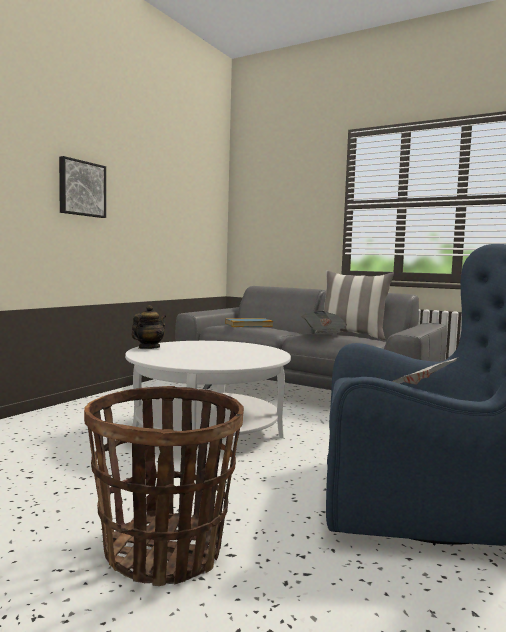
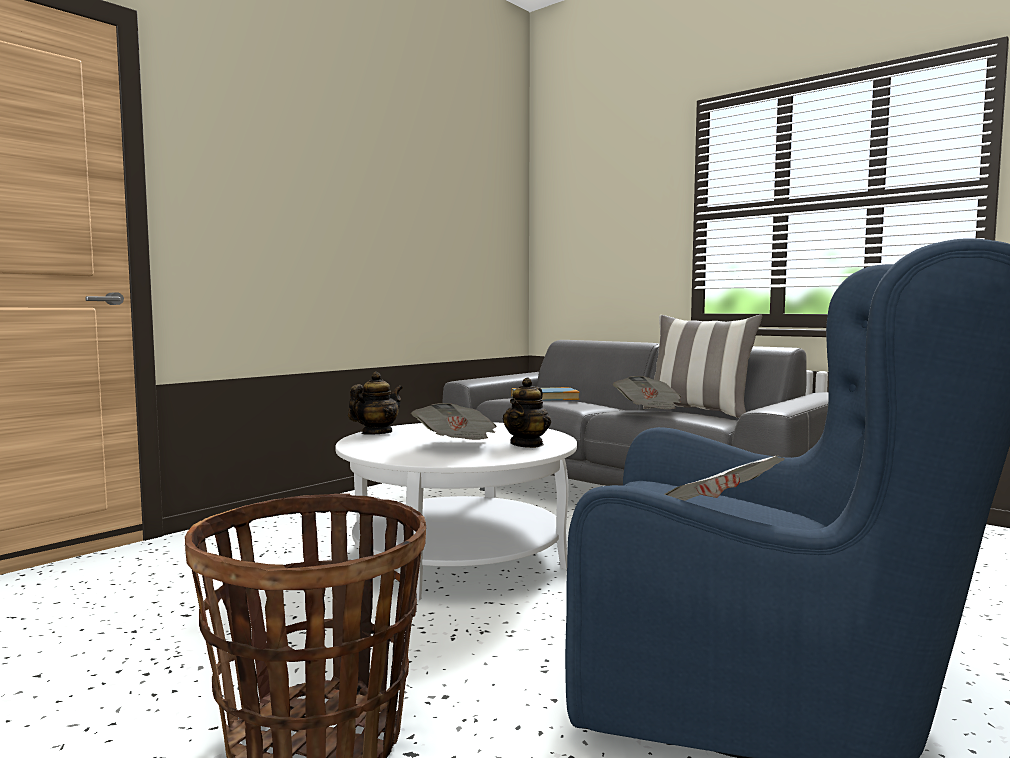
camera: 10 degrees right, 0 degrees up
picture [59,156,106,218] -> none
none -> newspaper [411,403,497,440]
none -> teapot [503,377,551,448]

